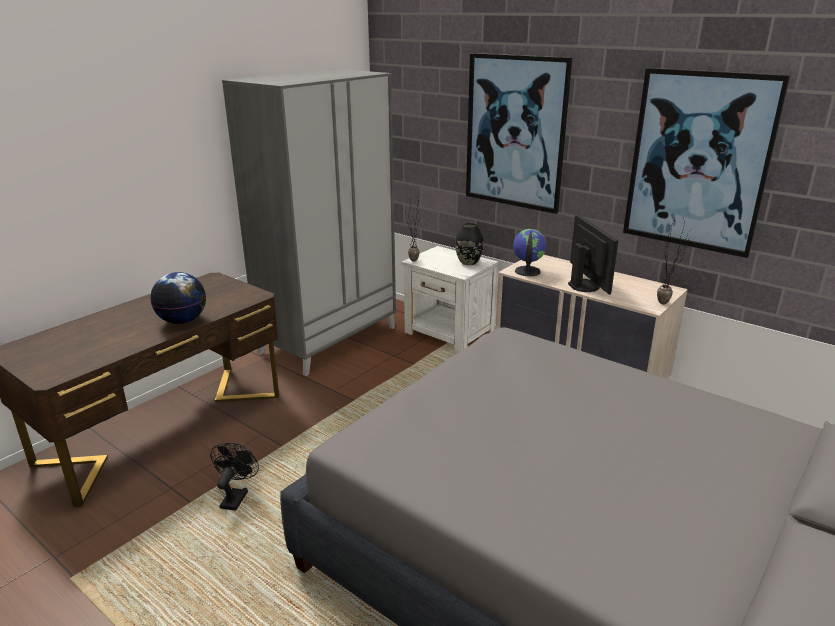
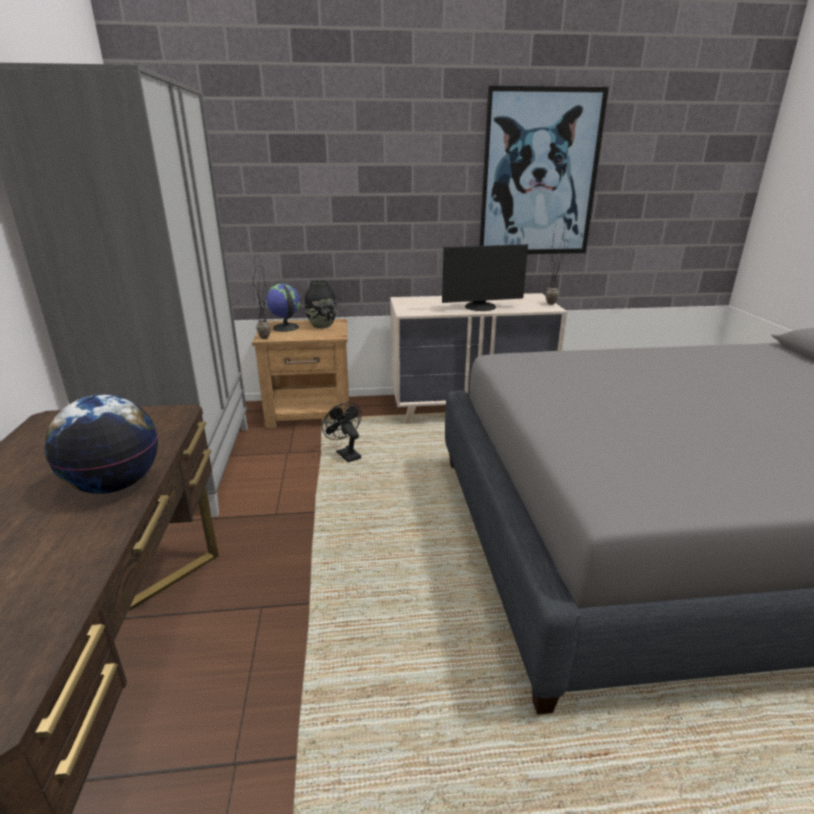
camera: 45 degrees left, 0 degrees up
black fan [210,443,259,511] -> black fan moved to [322,402,362,462]
white nightstand [401,246,499,352] -> brown nightstand [252,319,349,429]
picture [466,53,572,214] -> none
globe [513,229,547,276] -> globe moved to [266,284,300,332]
monitor [568,214,618,295] -> monitor turned 135 degrees clockwise [442,244,528,311]

